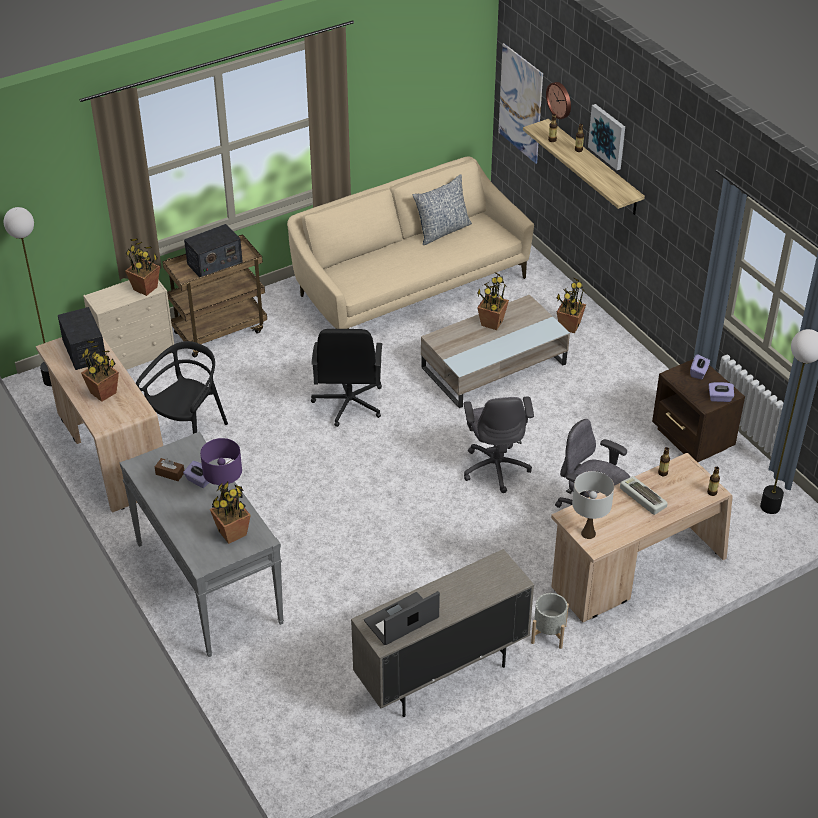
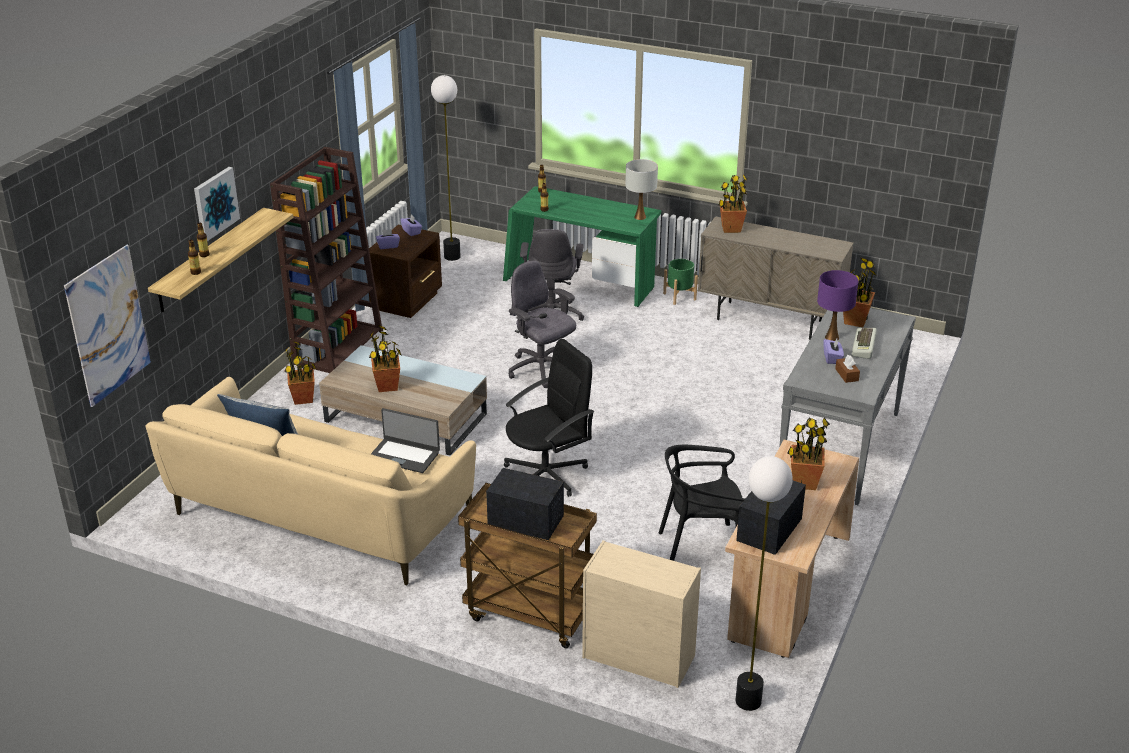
camera: 125 degrees left, 10 degrees down
potted plant [125,238,160,296] -> potted plant moved to [719,174,748,233]
laptop [364,591,440,645] -> laptop moved to [371,408,440,473]
grey office chair [464,397,534,493] -> grey office chair turned 90 degrees counterclockwise [509,261,576,388]
grey planter [531,593,569,649] -> green planter [663,259,698,305]
wall clock [546,82,571,119] -> none
beige desk [551,453,733,622] -> green desk [503,186,661,307]
keyboard [620,476,668,515] -> keyboard moved to [852,328,877,359]
none -> brown bookcase [270,147,383,373]

